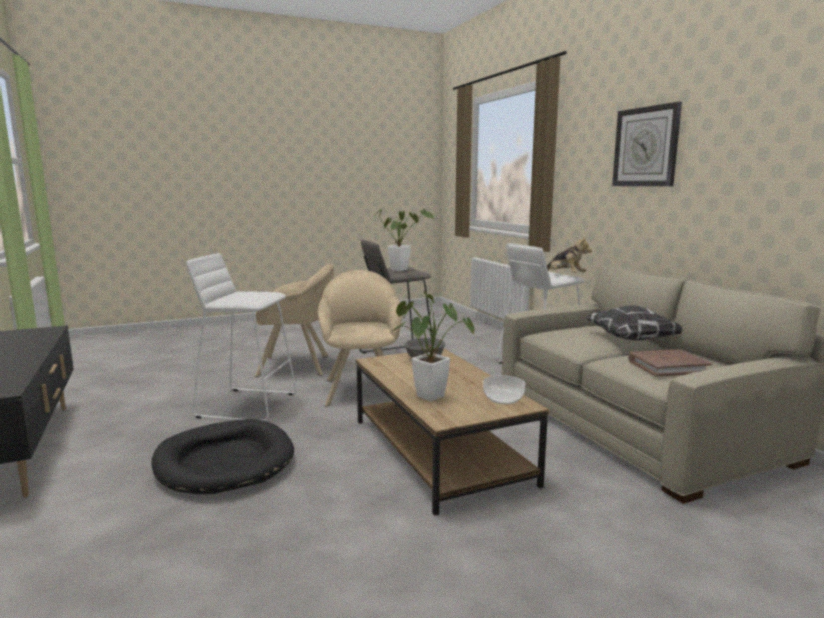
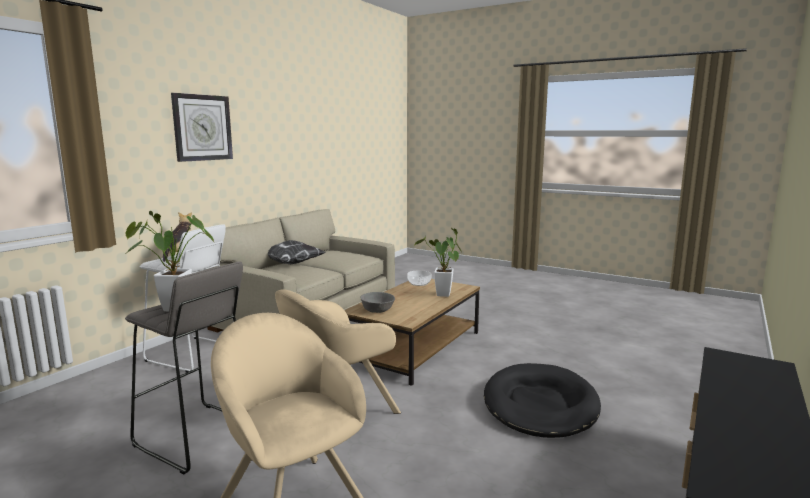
camera: 125 degrees left, 0 degrees up
white stool [186,253,297,421] -> none
brown book [628,349,712,377] -> none

